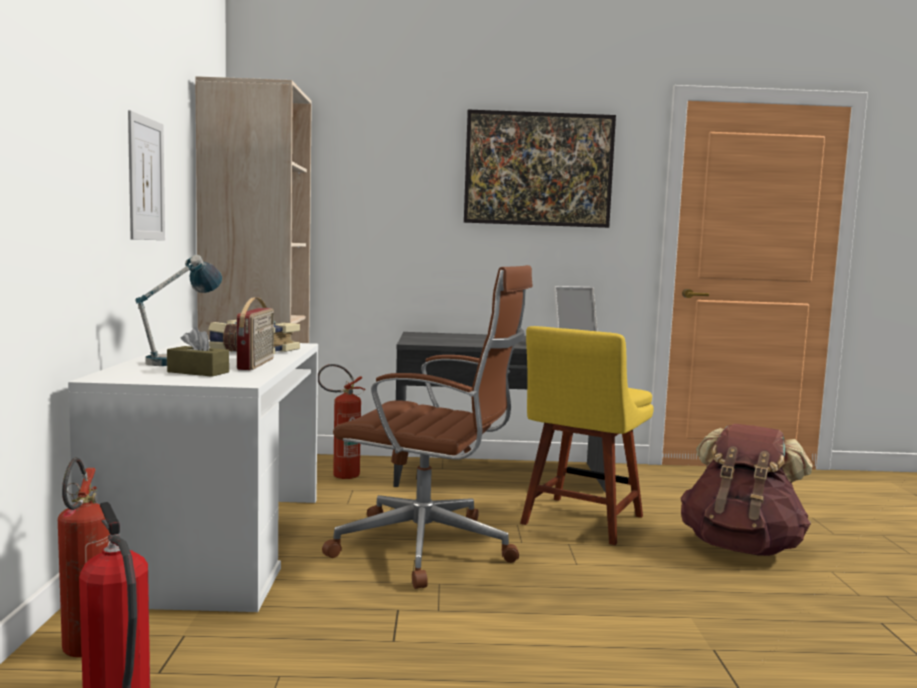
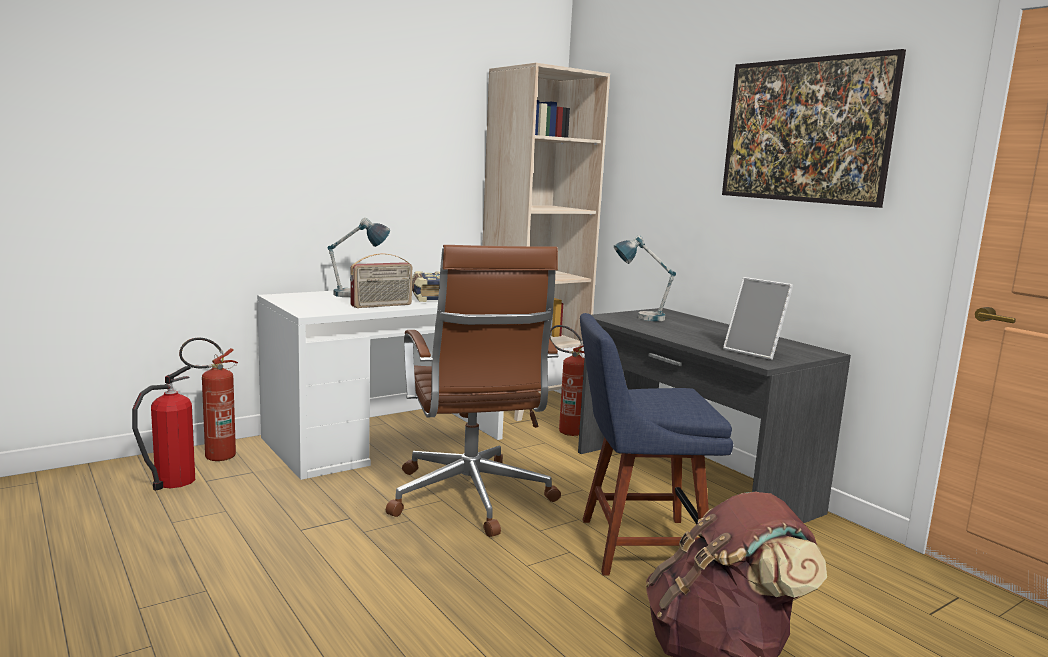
camera: 55 degrees right, 5 degrees up
picture [128,110,165,240] -> none
brown tissue box [167,327,229,377] -> none
yellow chair [520,326,654,545] -> blue chair [580,313,733,575]
none -> table lamp [614,235,676,321]

